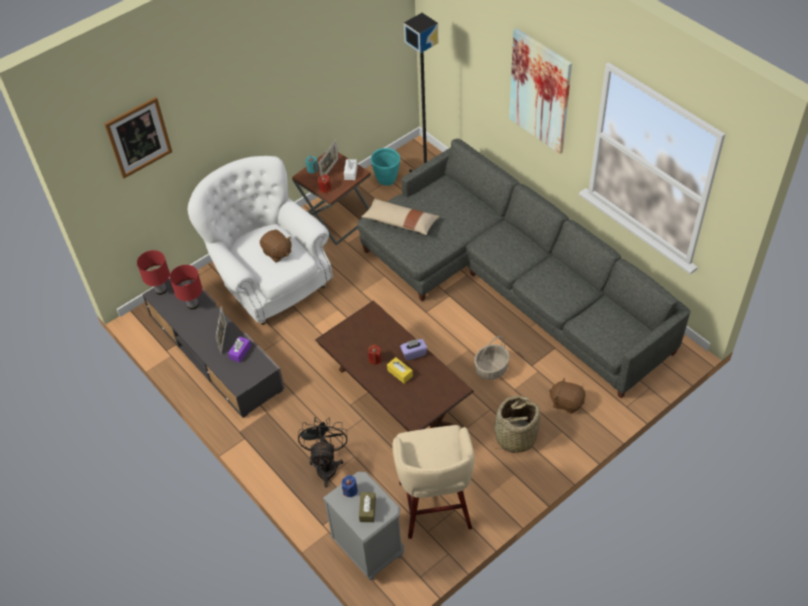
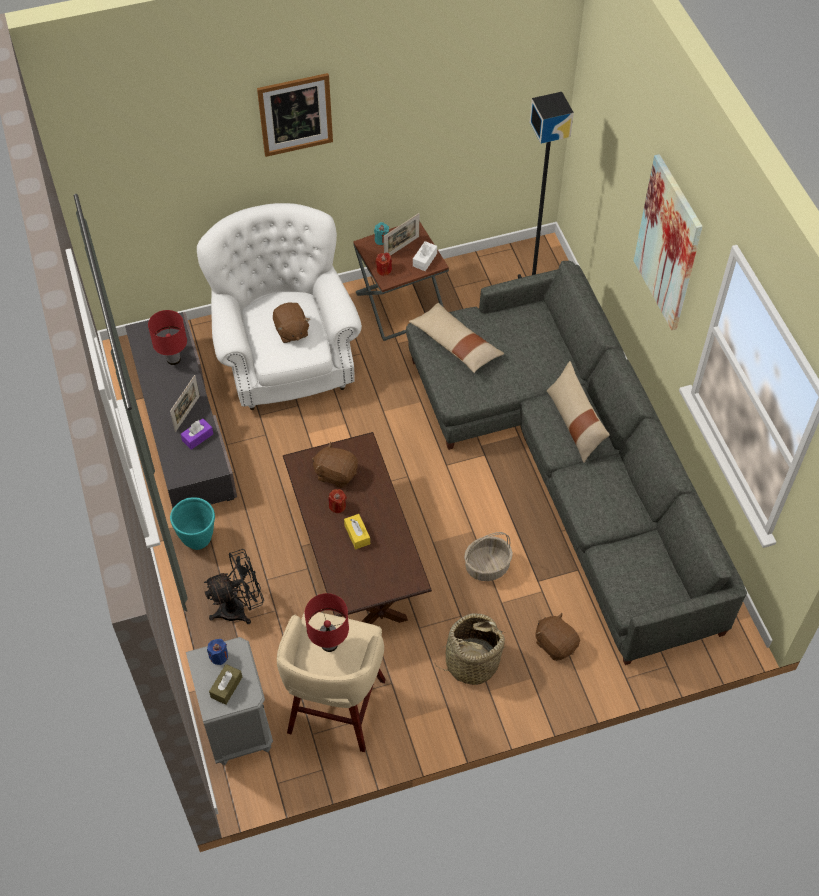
camera: 20 degrees right, 5 degrees up
picture [104,97,172,179] -> picture moved to [257,73,333,157]
red table lamp [137,250,170,295] -> red table lamp moved to [305,593,349,652]
black fan [298,417,347,488] -> black fan turned 45 degrees clockwise [204,549,264,624]
turquoise planter [371,148,400,186] -> turquoise planter moved to [170,497,215,550]
purple tissue box [400,339,428,361] -> none
none -> brown plush toy [312,442,358,488]
none -> beige pillow [547,361,610,463]

